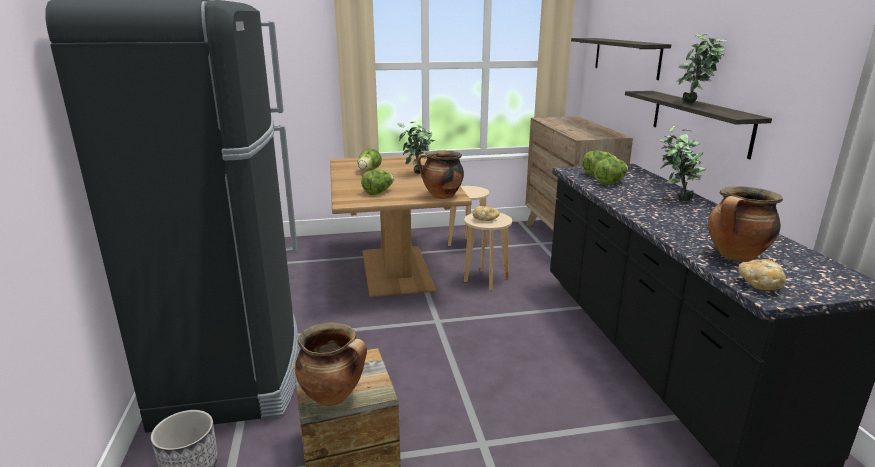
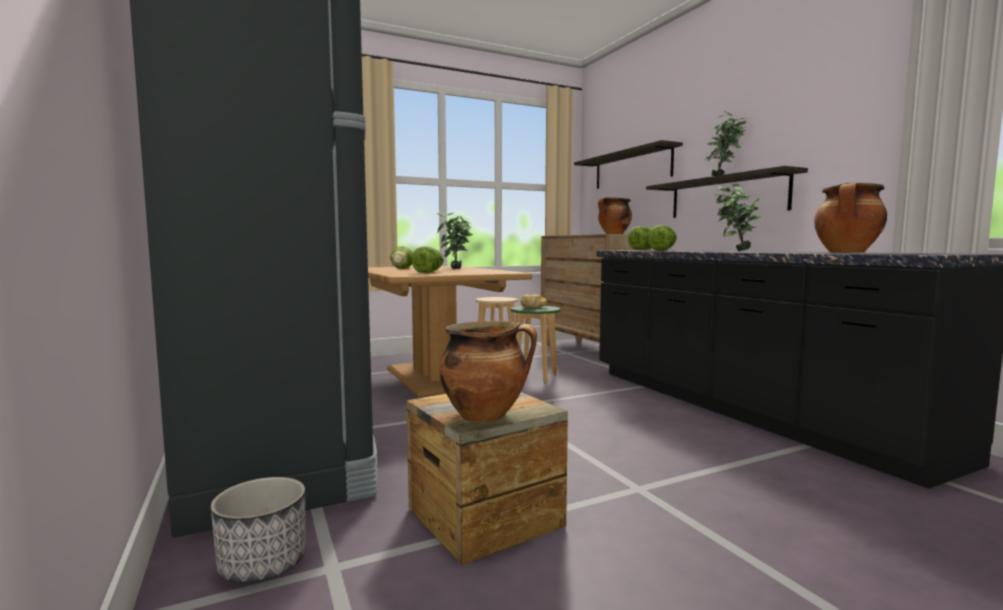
camera: 15 degrees left, 15 degrees down
cooking pot [417,150,464,199] -> cooking pot moved to [598,197,632,234]
beige stool [464,213,512,291] -> green stool [511,306,560,383]
bread [738,259,786,291] -> none

